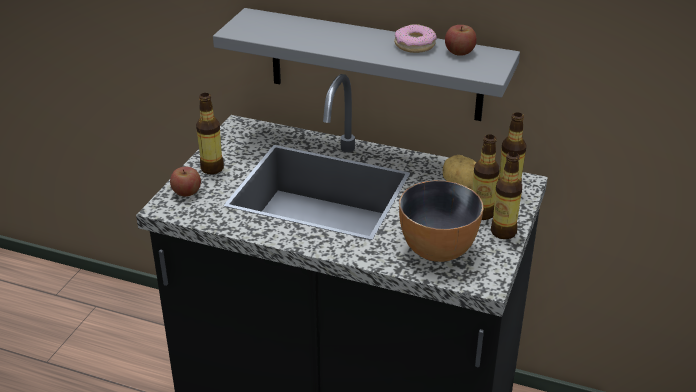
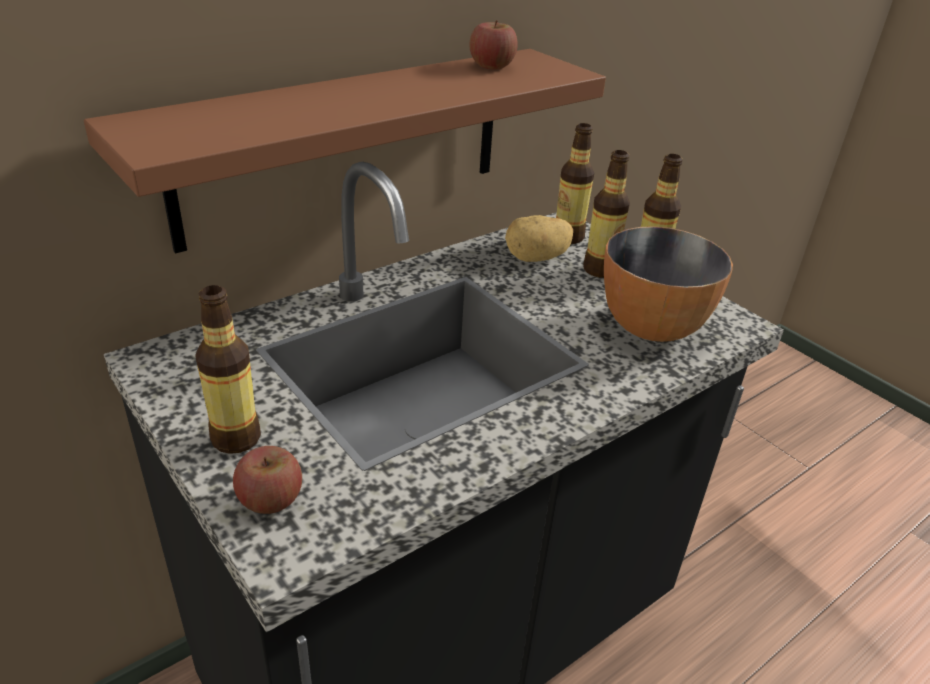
camera: 60 degrees left, 0 degrees up
grey shelf [213,8,520,121] -> brown shelf [84,49,606,254]
donut [394,24,437,53] -> none

